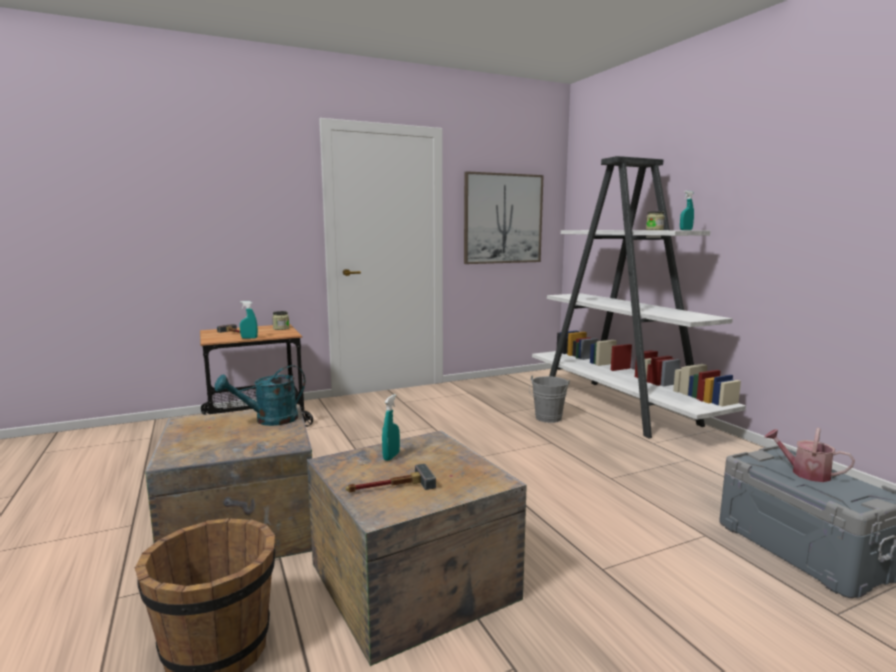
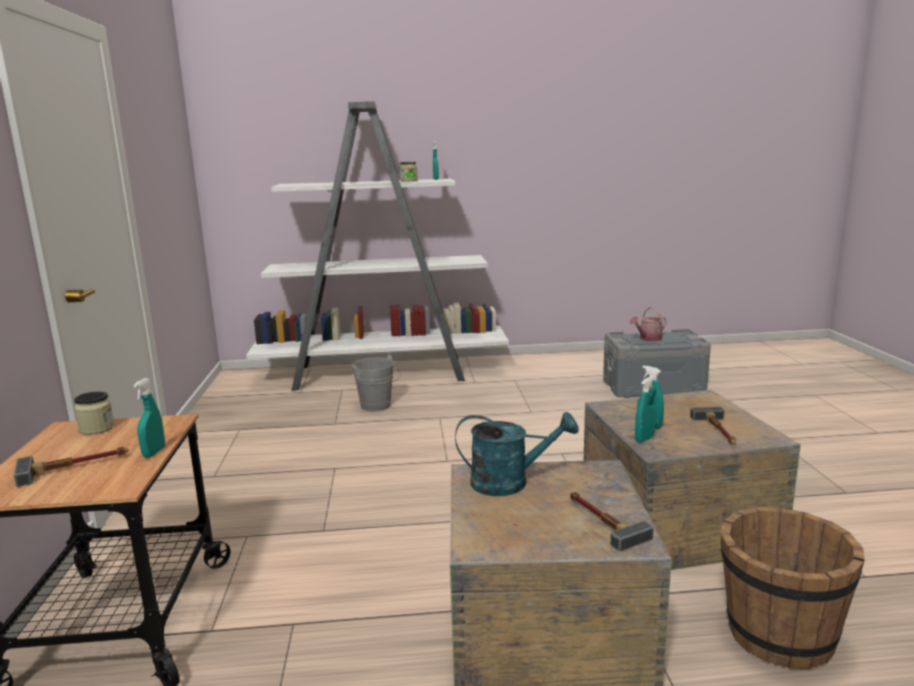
camera: 70 degrees left, 5 degrees up
turquoise watering can [215,365,305,426] -> turquoise watering can turned 75 degrees counterclockwise [455,412,579,496]
picture [464,171,544,264] -> none
none -> hammer [570,492,654,551]
none -> turquoise spray bottle [635,376,656,443]

